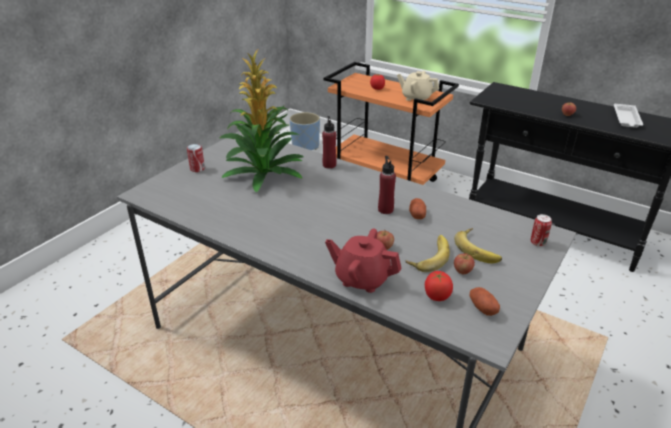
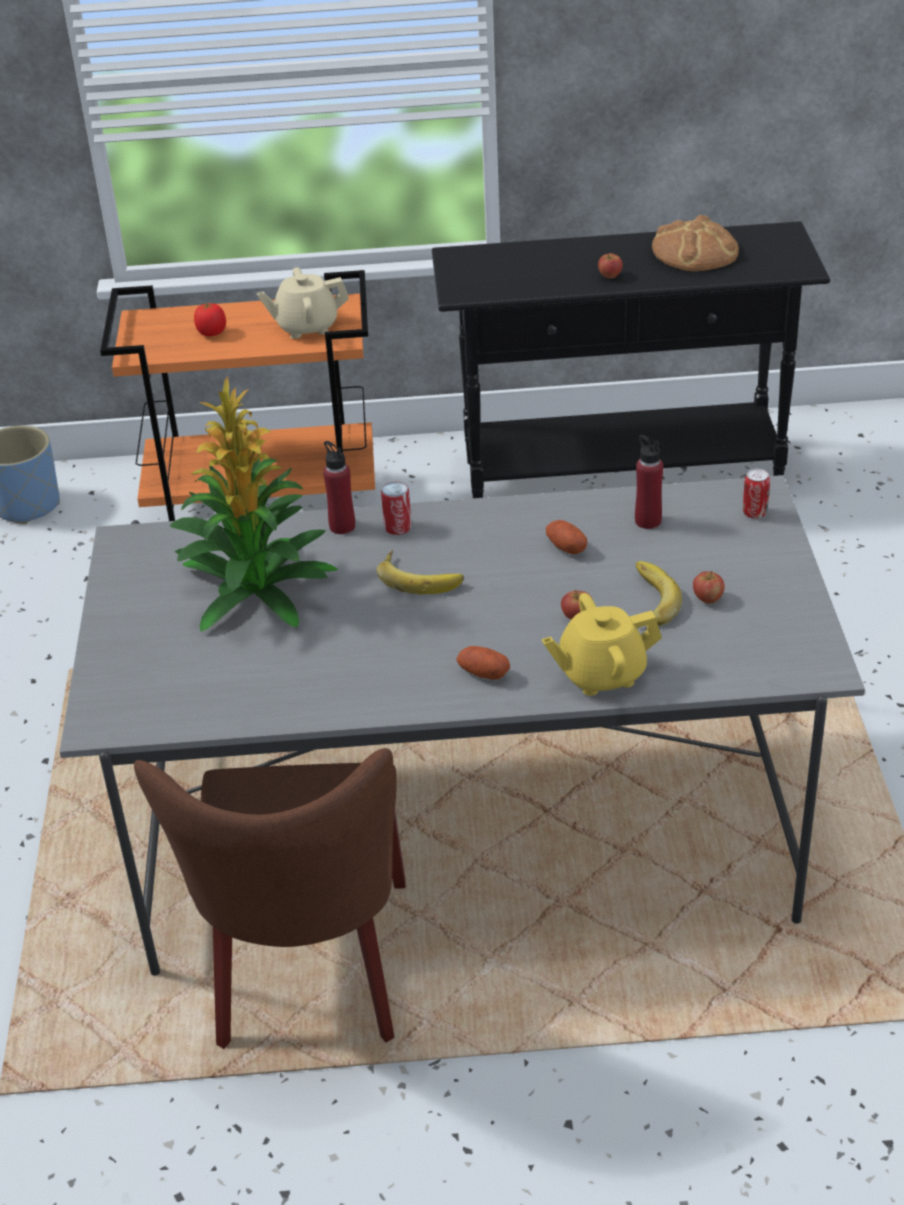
camera: 35 degrees left, 5 degrees up
can [187,144,205,172] -> can moved to [381,482,412,535]
red teapot [325,229,401,293] -> yellow teapot [542,593,662,696]
red bottle [378,156,396,214] -> red bottle moved to [635,435,663,529]
tomato [425,271,453,301] -> none
banana [454,228,502,264] -> banana moved to [376,550,464,595]
potato [469,287,500,316] -> potato moved to [456,646,510,680]
white tray [614,104,643,128] -> bread [652,215,739,271]
none -> brown chair [134,748,406,1049]

